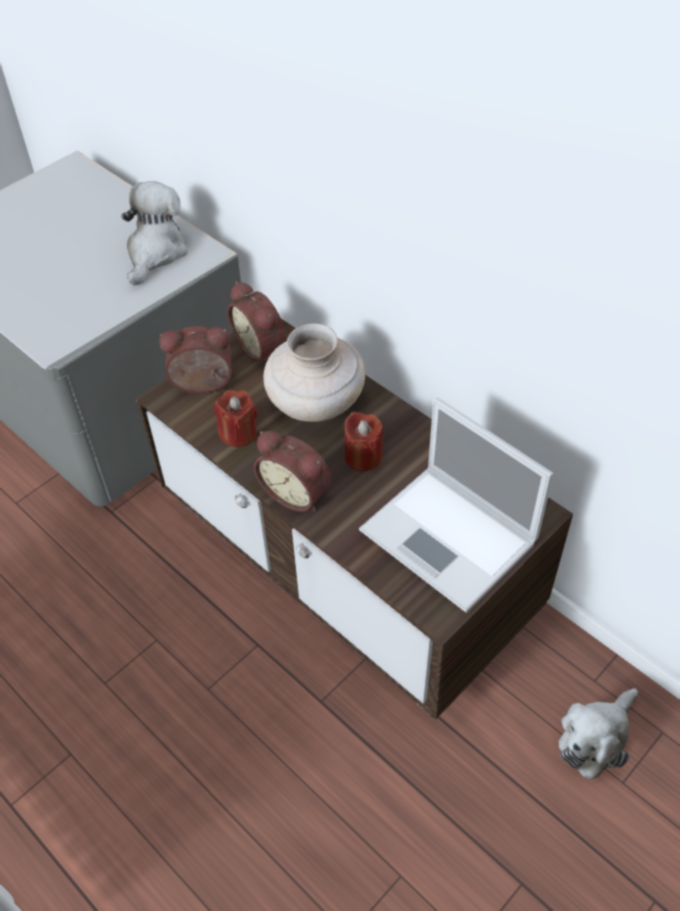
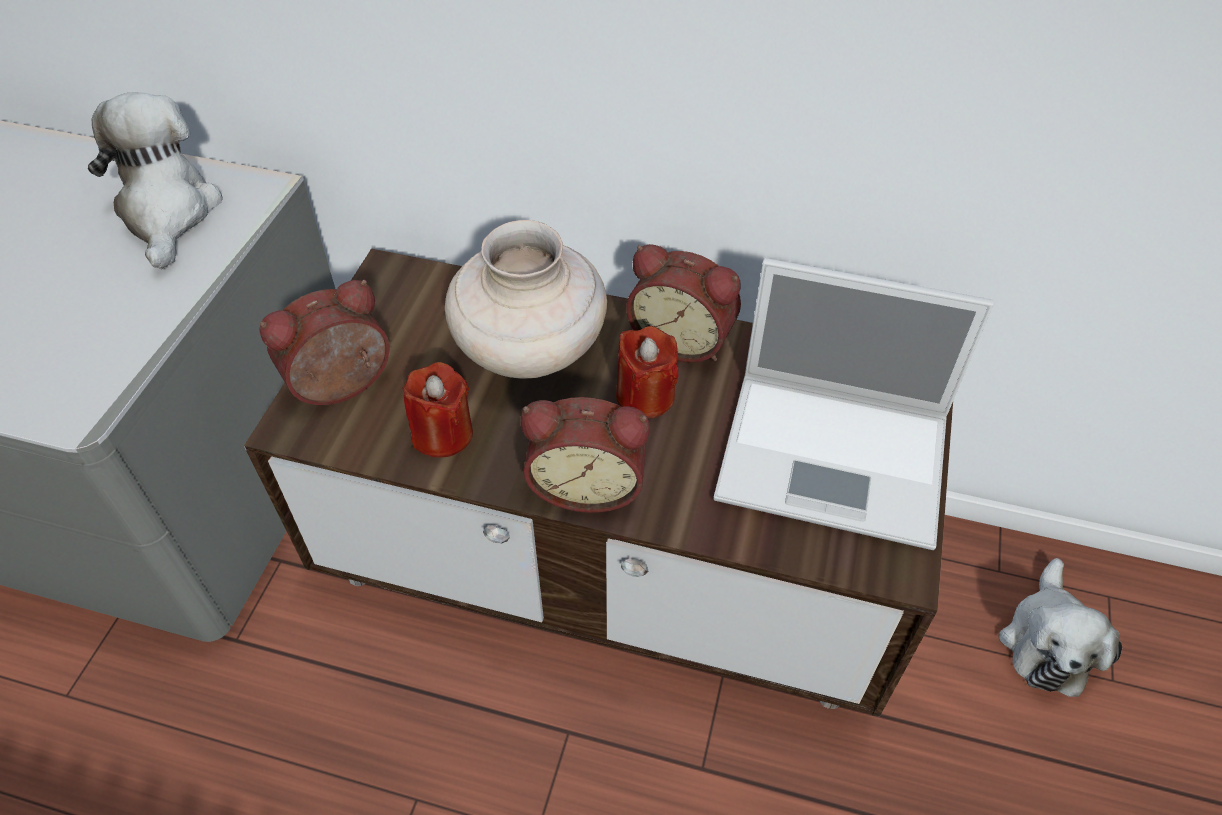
camera: 30 degrees left, 0 degrees up
alarm clock [227,281,287,361] -> alarm clock moved to [626,244,741,363]

